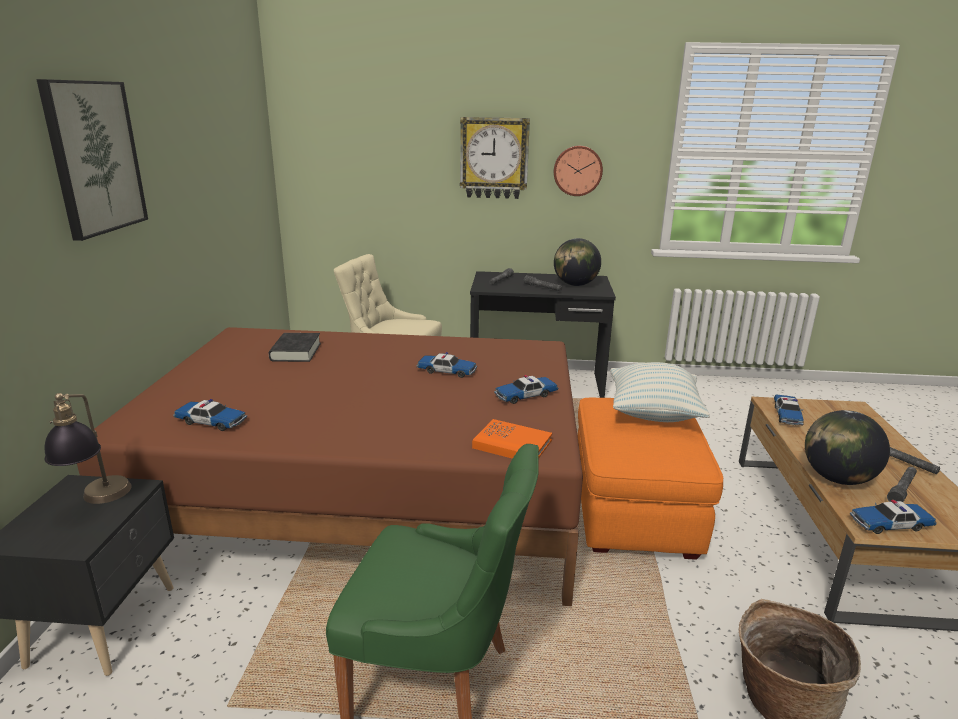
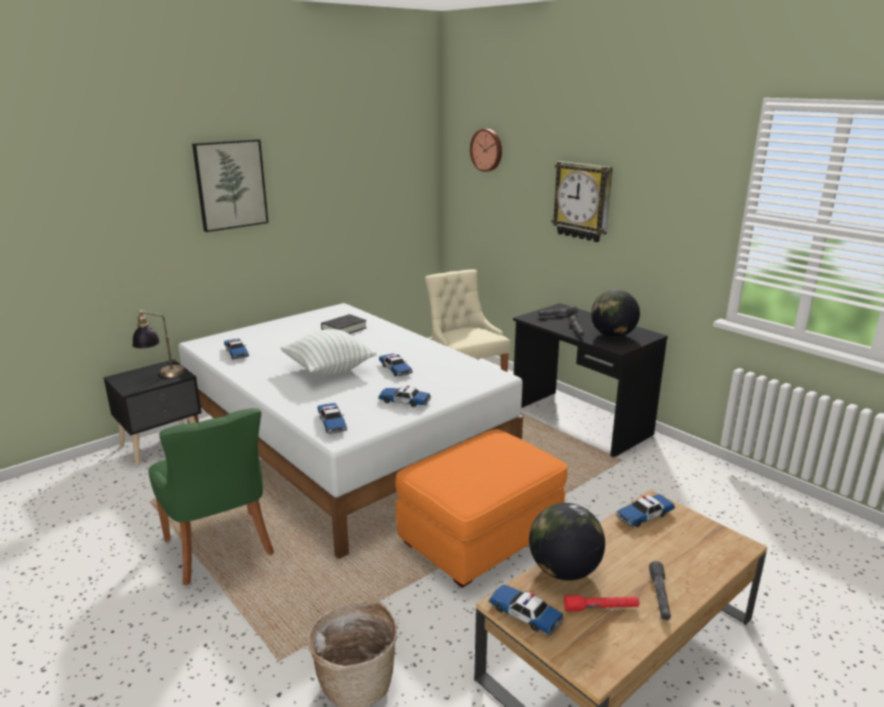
camera: 45 degrees right, 0 degrees up
brown bed [77,327,583,606] -> white bed [178,303,523,559]
orange book [472,419,552,459] -> toy car [317,403,347,434]
wall clock [554,146,603,196] -> wall clock moved to [470,129,502,172]
pillow [610,362,710,422] -> pillow moved to [280,329,377,376]
grey flashlight [887,467,917,502] -> red flashlight [564,595,640,612]

